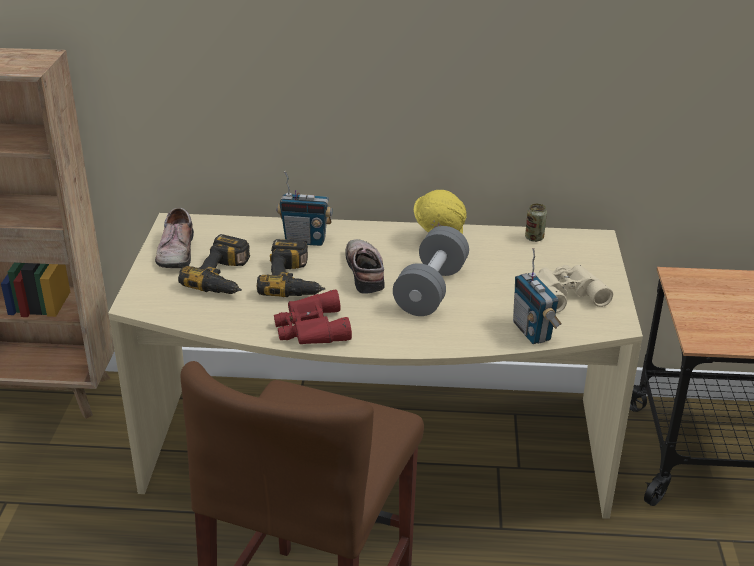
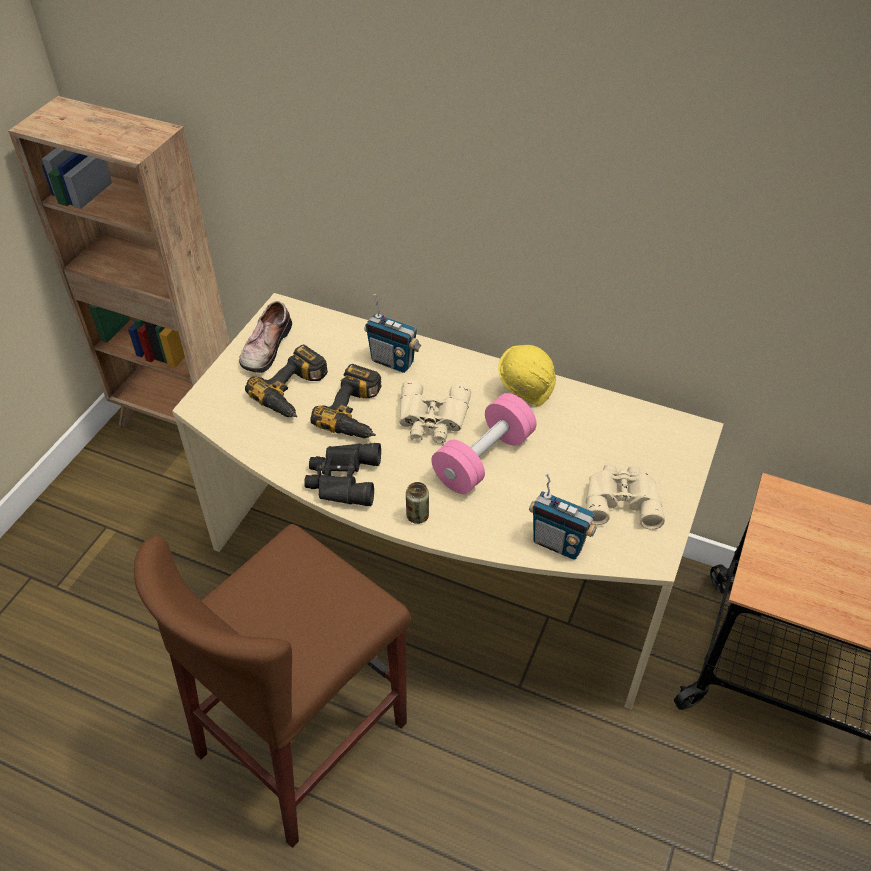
camera: 20 degrees right, 15 degrees up
red binoculars [274,289,352,344] -> black binoculars [304,443,381,506]
shoe [345,239,385,294] -> beige binoculars [399,380,471,444]
grey dumbbell [393,226,469,316] -> pink dumbbell [431,393,537,494]
radio [513,248,562,344] -> radio turned 60 degrees counterclockwise [529,473,597,560]
can [525,203,547,242] -> can moved to [406,482,429,524]

